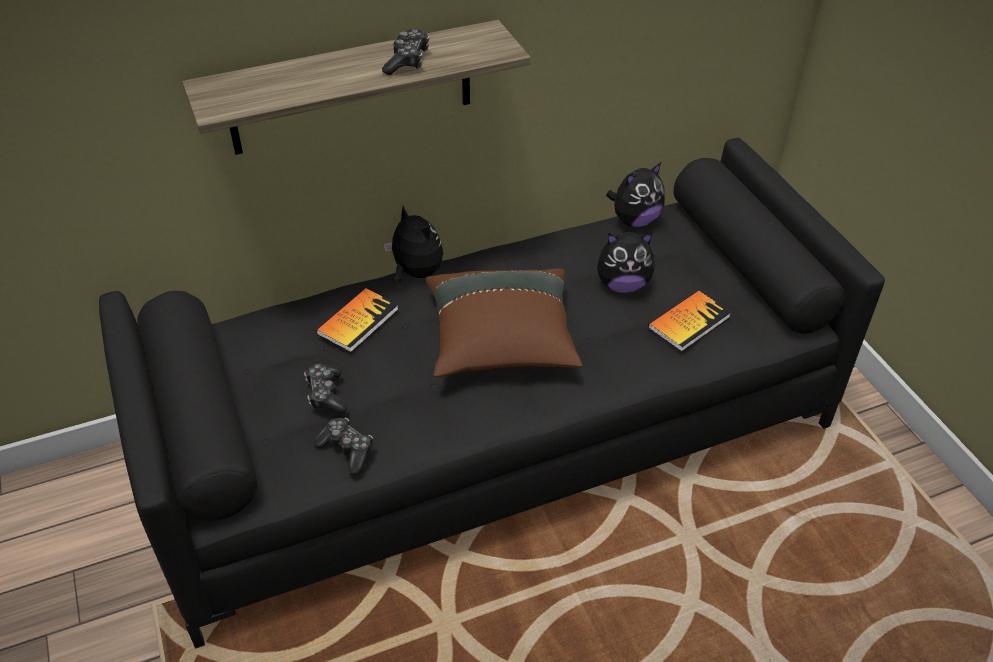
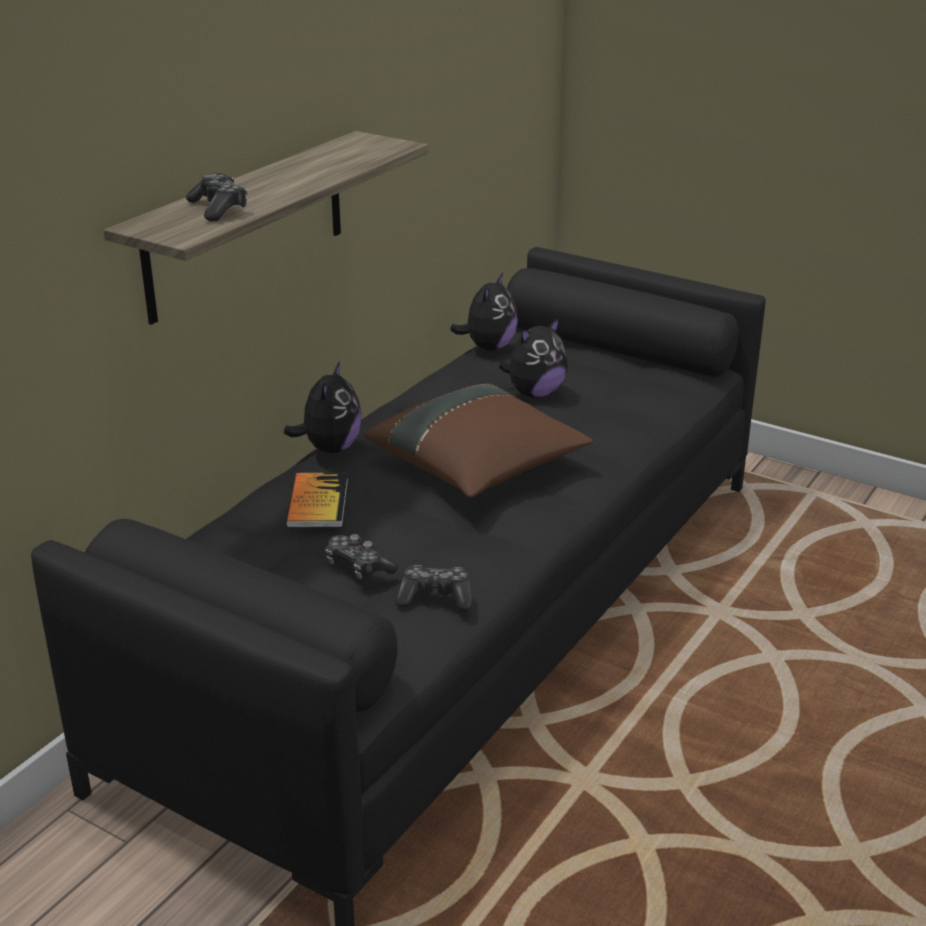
camera: 35 degrees left, 15 degrees down
game controller [382,29,429,75] -> game controller moved to [186,173,247,221]
plush toy [384,206,443,283] -> plush toy turned 90 degrees clockwise [284,361,362,453]
book [648,291,731,352] -> none

